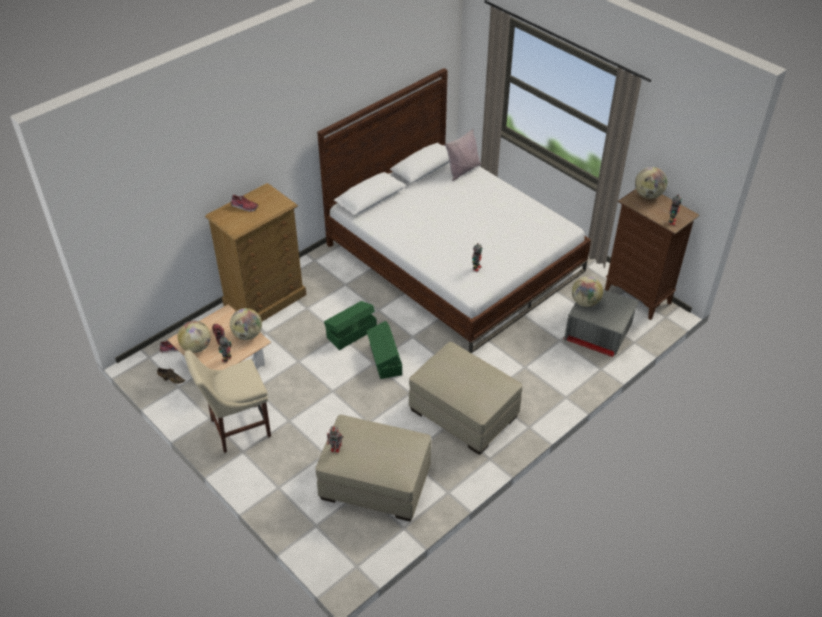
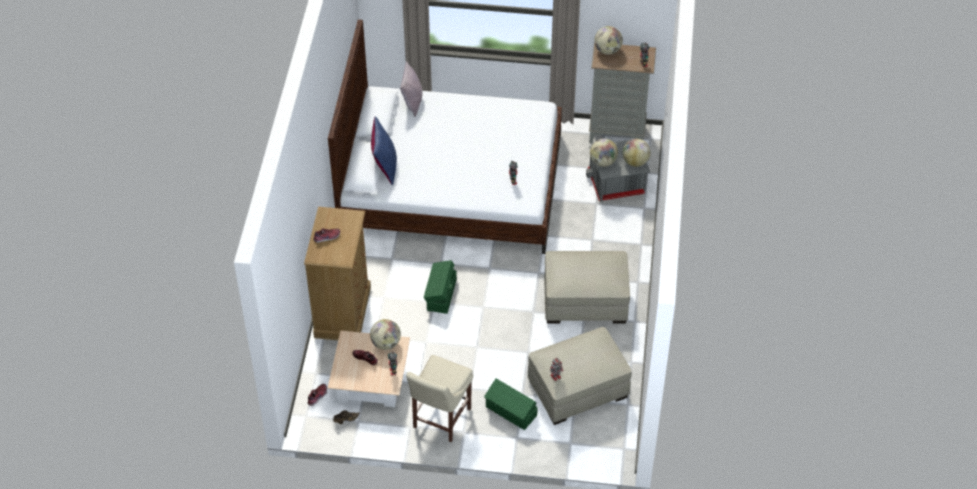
camera: 40 degrees left, 5 degrees up
globe [178,321,211,353] -> globe moved to [622,139,651,167]
green storage box [367,321,402,379] -> green storage box moved to [484,379,538,430]
brown dresser [605,189,699,320] -> grey dresser [589,43,656,144]
none -> blue pillow [371,116,397,185]

